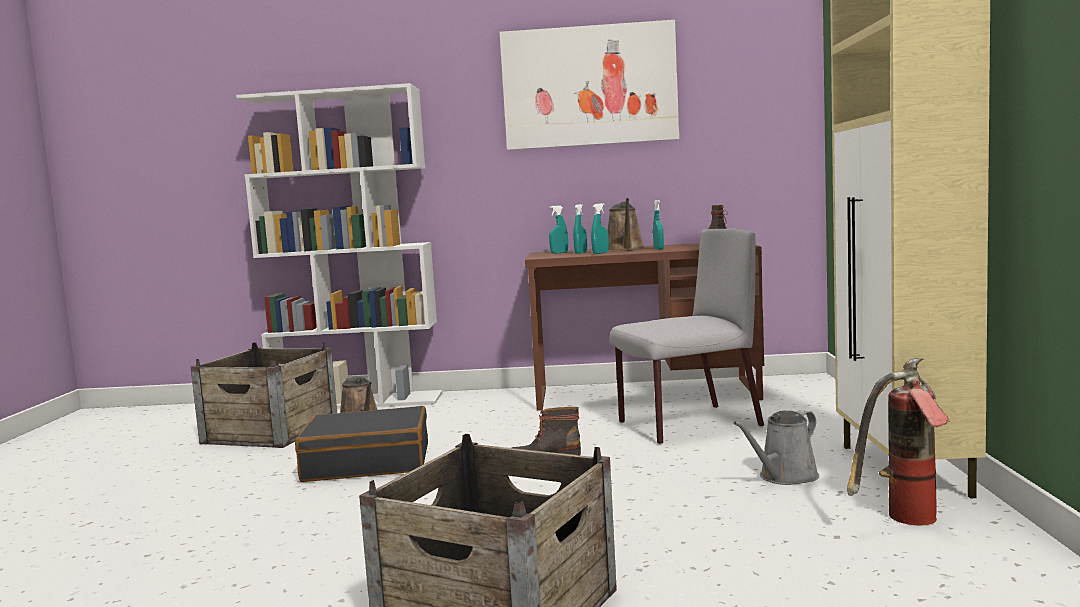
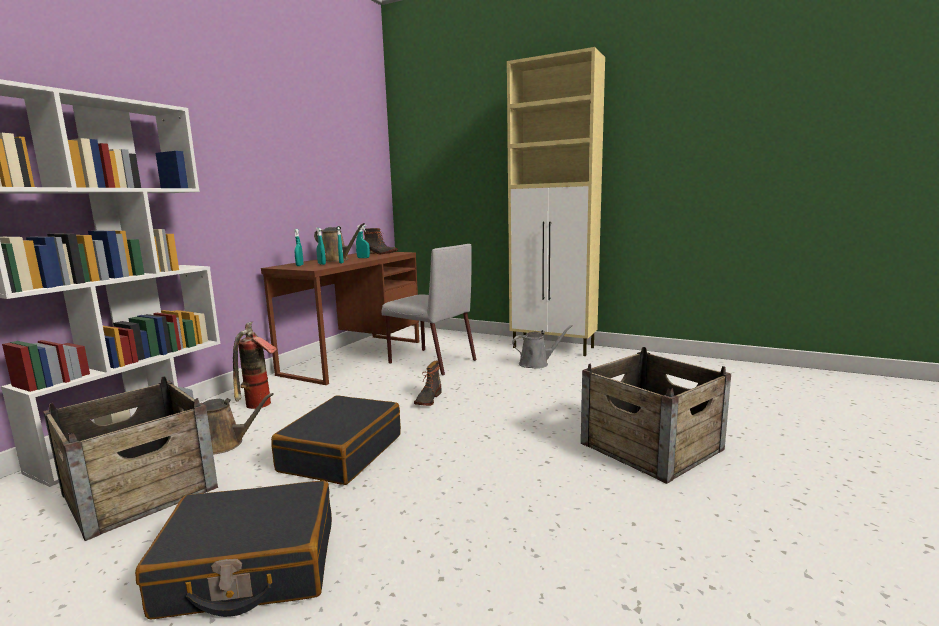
camera: 65 degrees left, 5 degrees up
picture [500,20,679,150] -> none
grey chair [609,229,764,444] -> grey chair turned 120 degrees clockwise [381,244,476,376]
grey watering can [733,410,819,485] -> grey watering can turned 90 degrees counterclockwise [512,325,573,369]
fire extinguisher [847,358,950,525] -> fire extinguisher moved to [233,322,276,409]
none -> black suitcase [135,480,332,620]

